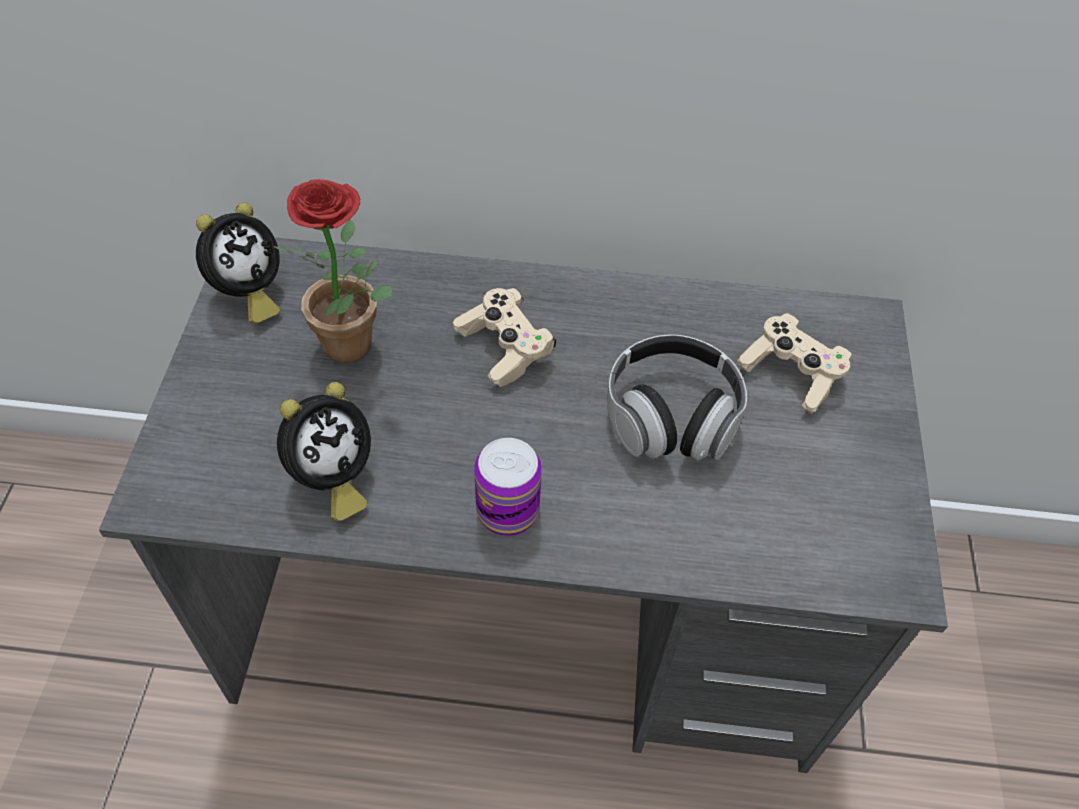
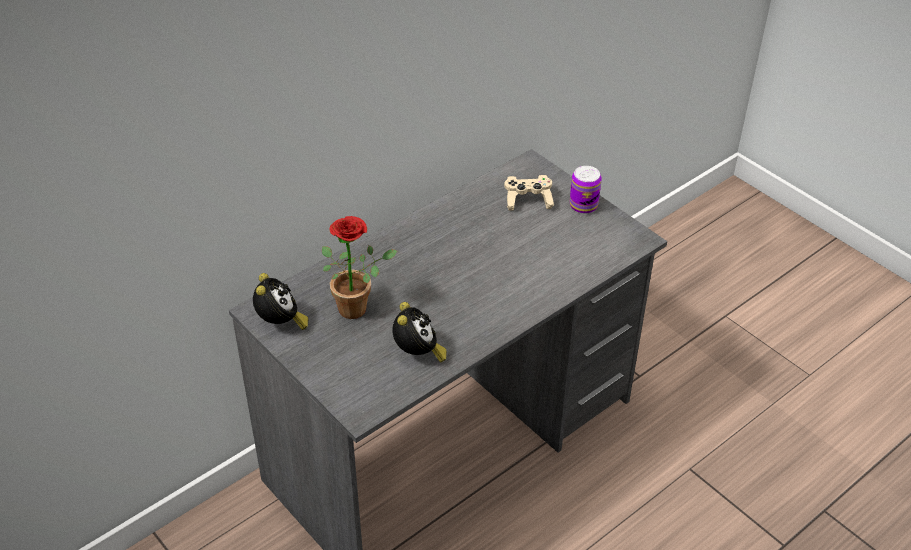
camera: 45 degrees left, 10 degrees down
beige game controller [453,288,556,387] -> none
can [474,438,542,536] -> can moved to [570,166,602,214]
headphones [607,335,747,461] -> none

